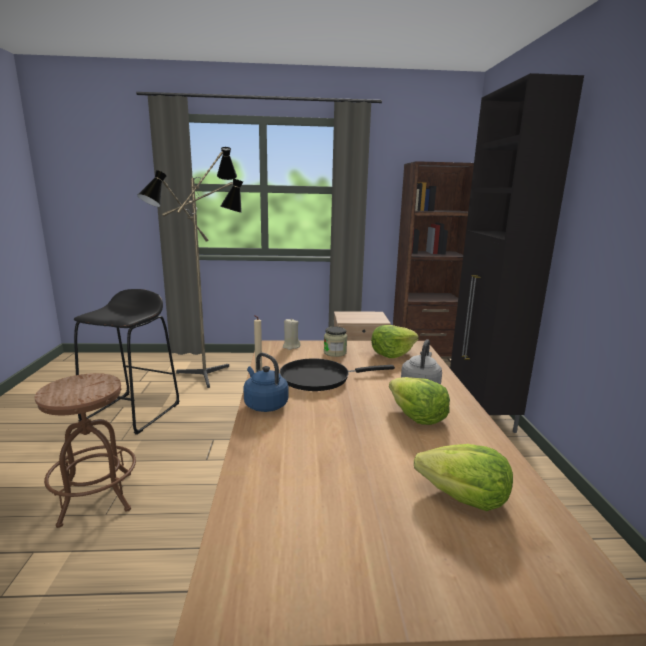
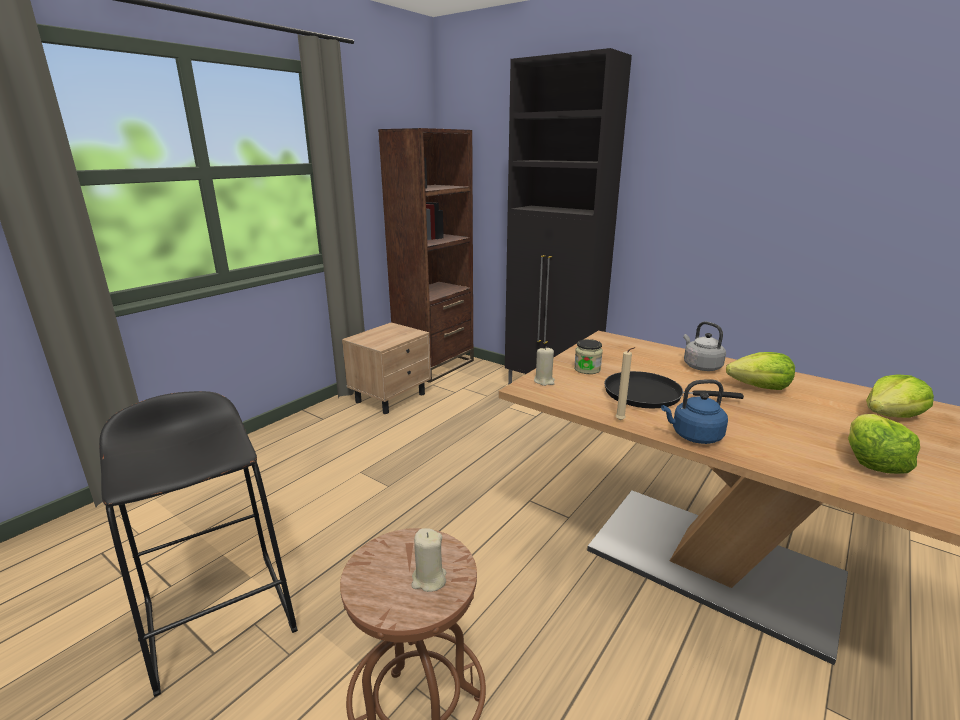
camera: 50 degrees left, 5 degrees up
floor lamp [137,147,243,388] -> none
black frying pan [279,358,395,391] -> black frying pan turned 75 degrees clockwise [604,371,744,408]
lettuce [371,325,419,358] -> lettuce moved to [848,414,920,474]
none -> beige candle [411,528,446,592]

